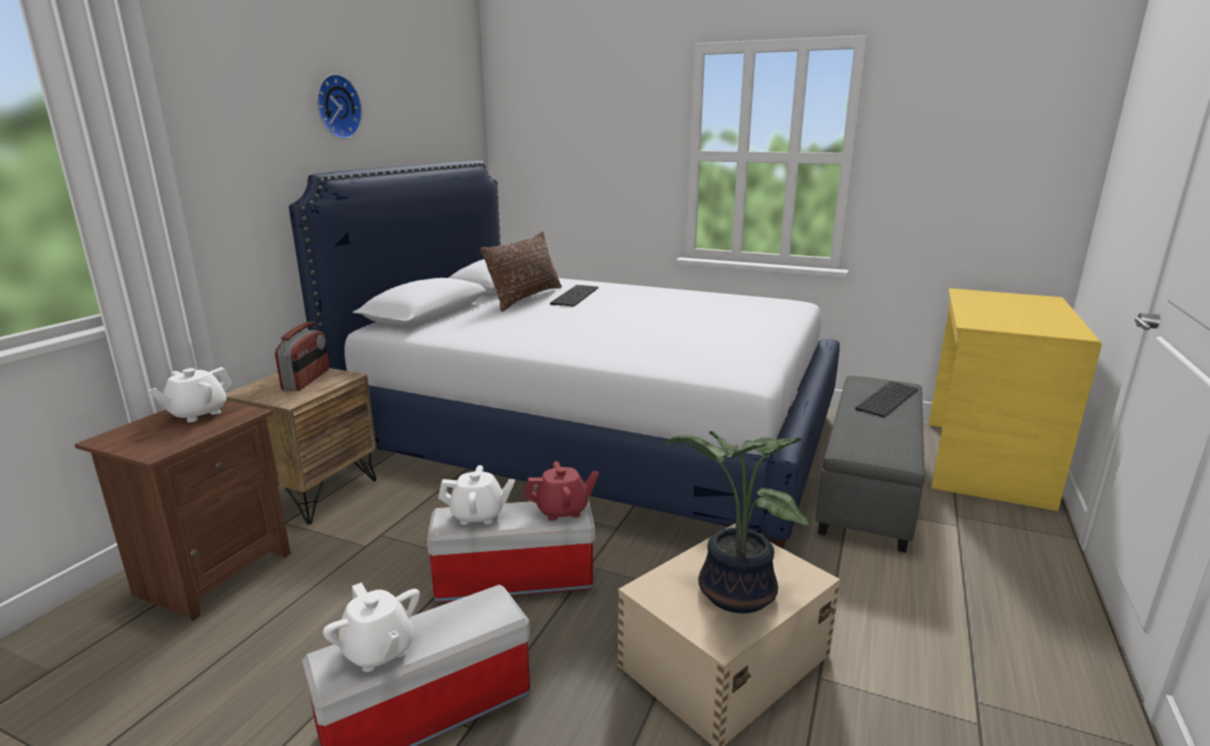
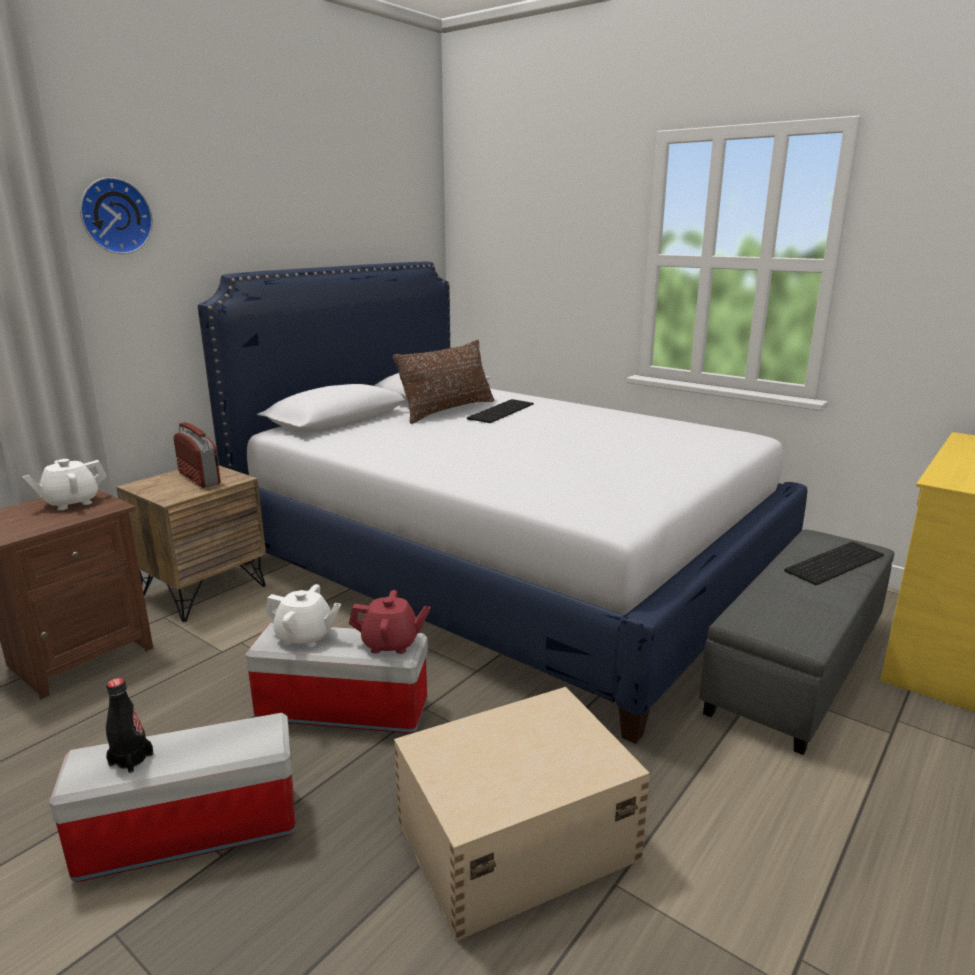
camera: 15 degrees right, 0 degrees up
radio [275,322,329,391] -> radio turned 60 degrees counterclockwise [174,422,220,488]
wall clock [317,74,362,139] -> wall clock moved to [80,177,153,254]
white teapot [323,582,420,672] -> black bottle [106,678,153,773]
potted plant [665,431,809,613] -> none

